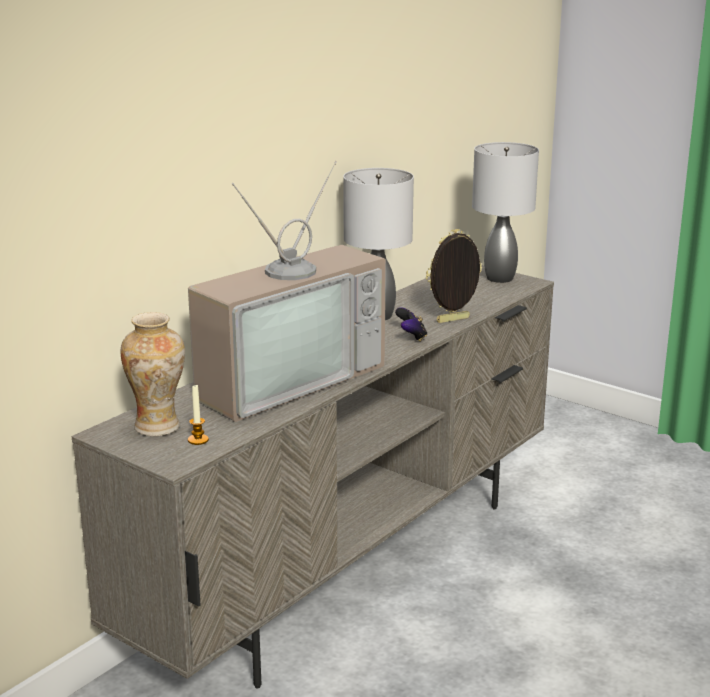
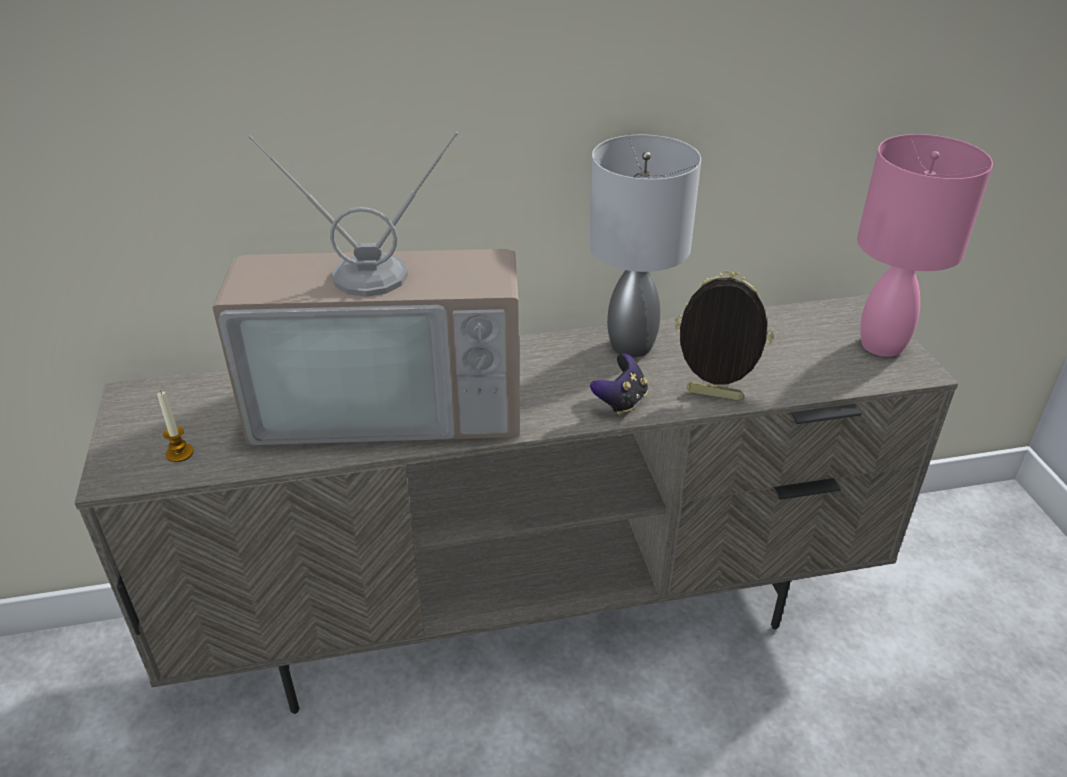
camera: 40 degrees right, 15 degrees up
vase [120,312,185,436] -> none
grey table lamp [472,142,539,283] -> pink table lamp [857,134,993,357]

